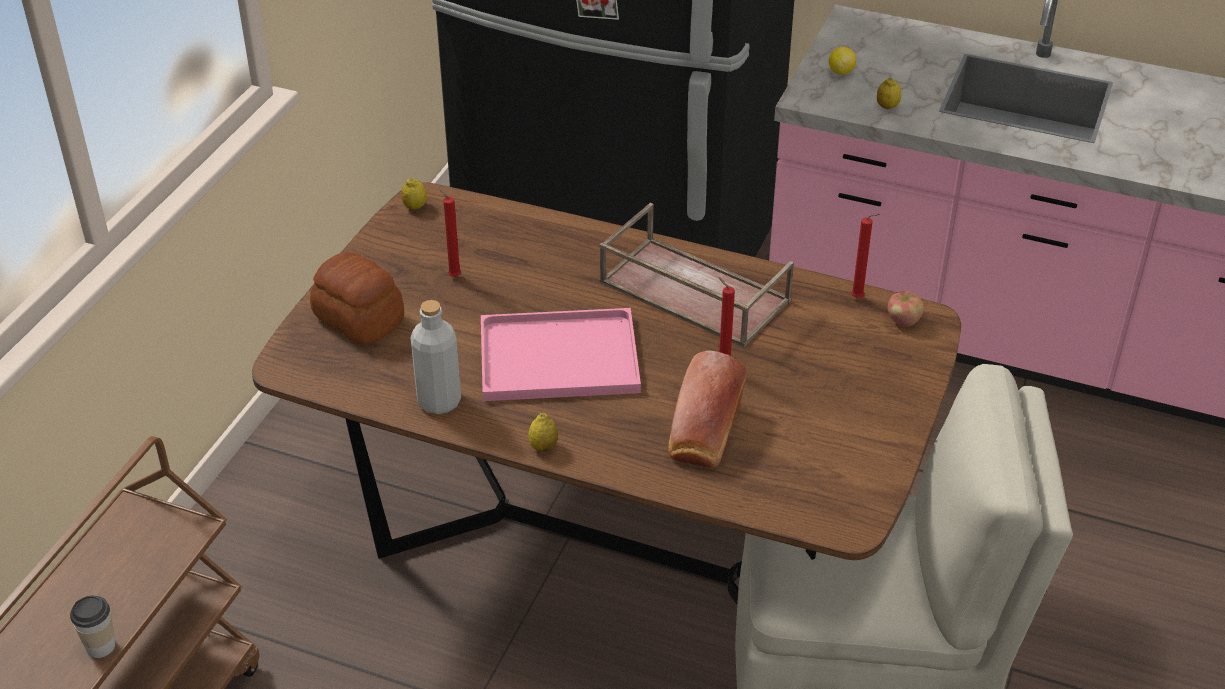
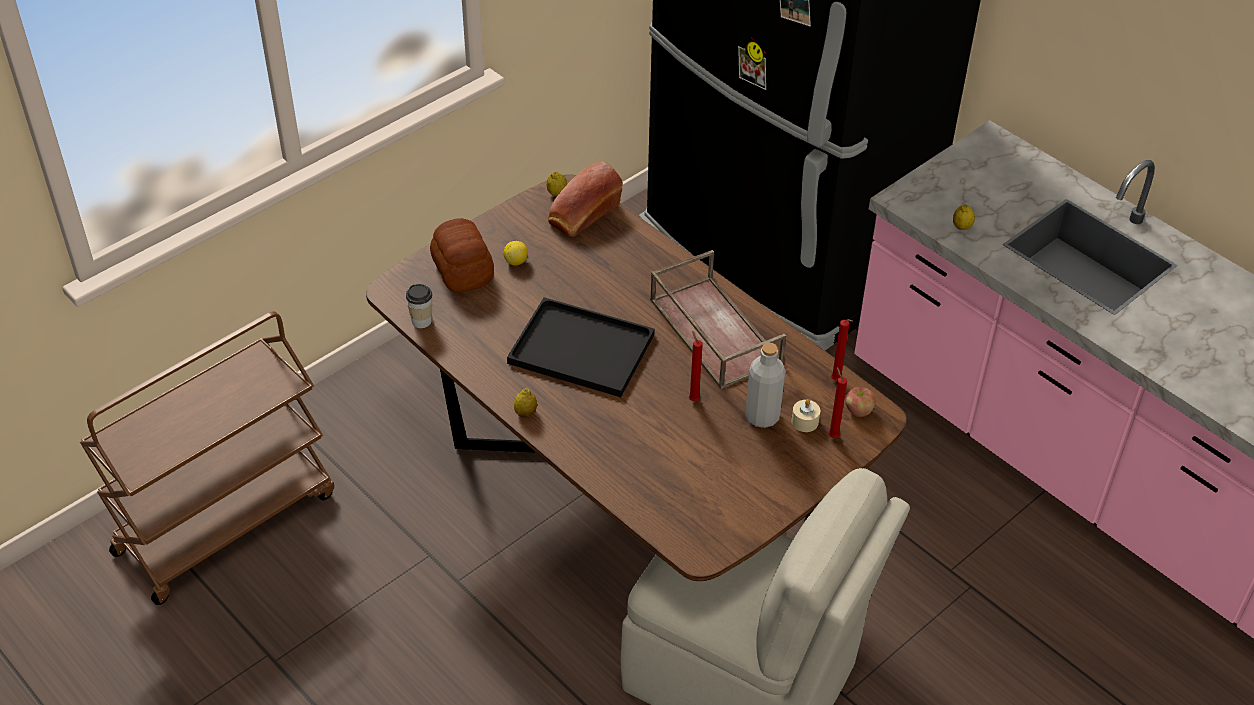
camera: 25 degrees right, 5 degrees up
cup [70,595,116,658] -> cup moved to [406,284,432,328]
grey bottle [410,300,461,414] -> grey bottle moved to [745,343,786,428]
red candle [439,188,461,277] -> red candle moved to [828,368,847,438]
pink tray [481,308,641,401] -> black tray [507,297,654,397]
bread [668,351,747,468] -> bread moved to [548,162,623,237]
lemon [829,47,856,75] -> lemon moved to [504,241,528,265]
none -> beige candle [791,399,820,432]

